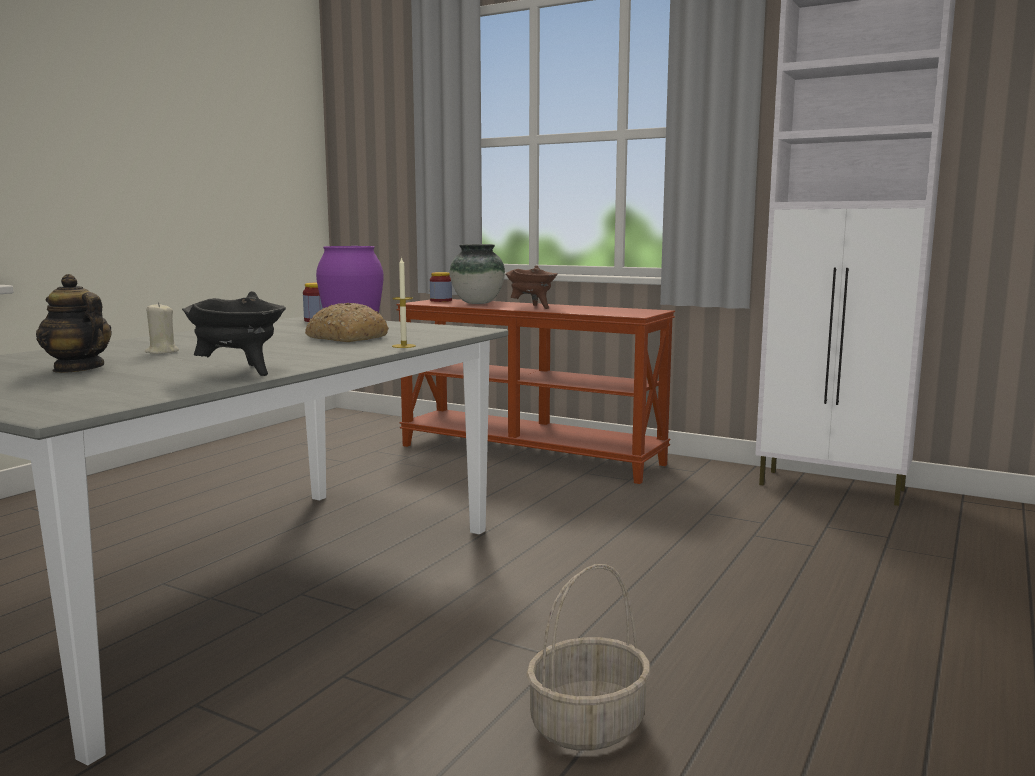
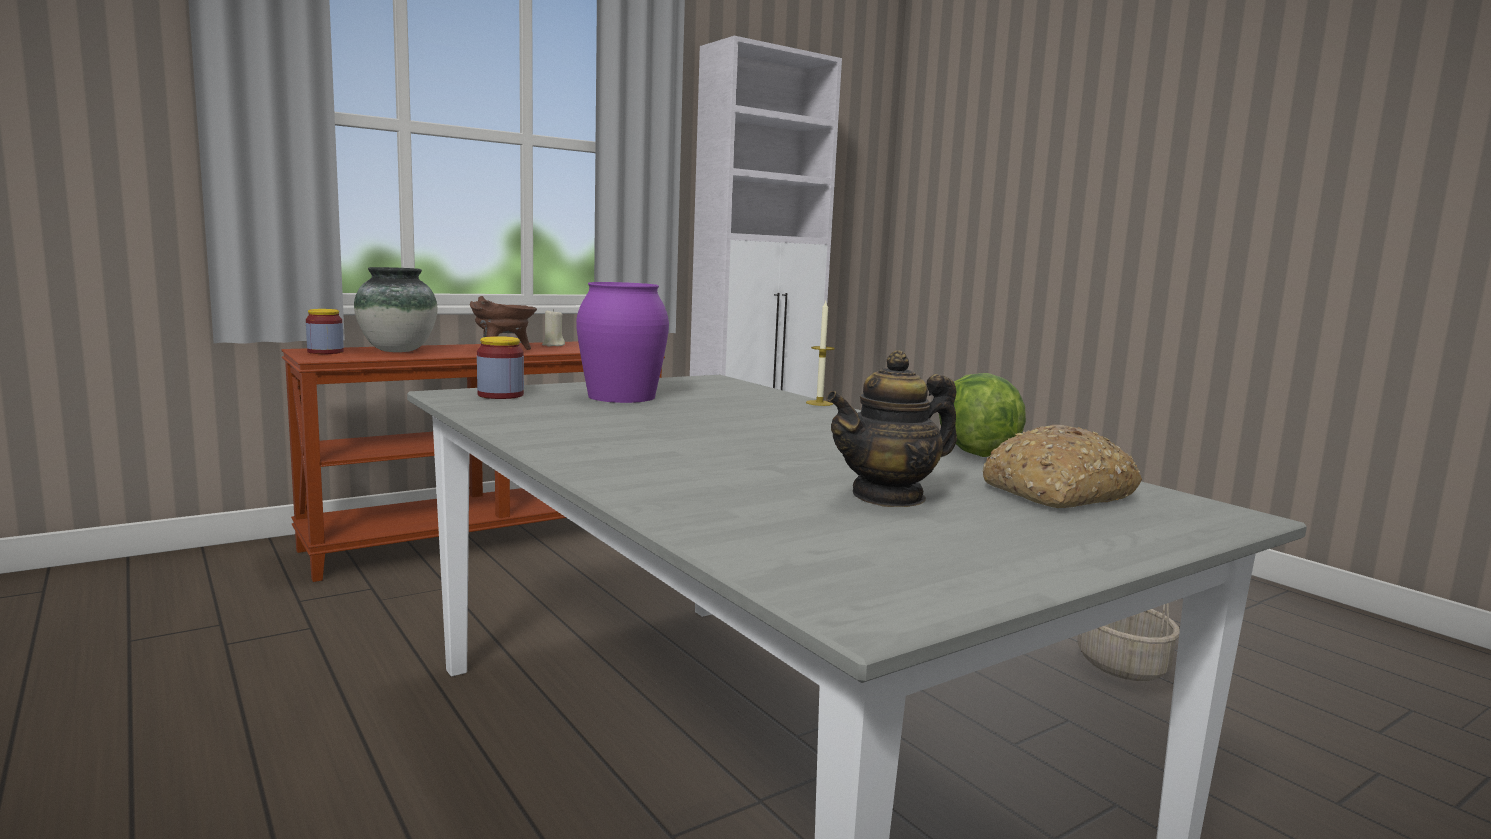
camera: 65 degrees left, 0 degrees up
beige candle [145,302,179,354] -> beige candle moved to [542,309,565,346]
black cooking pot [182,291,286,376] -> lettuce [939,373,1026,457]
bread [305,303,389,342] -> bread moved to [983,425,1142,508]

